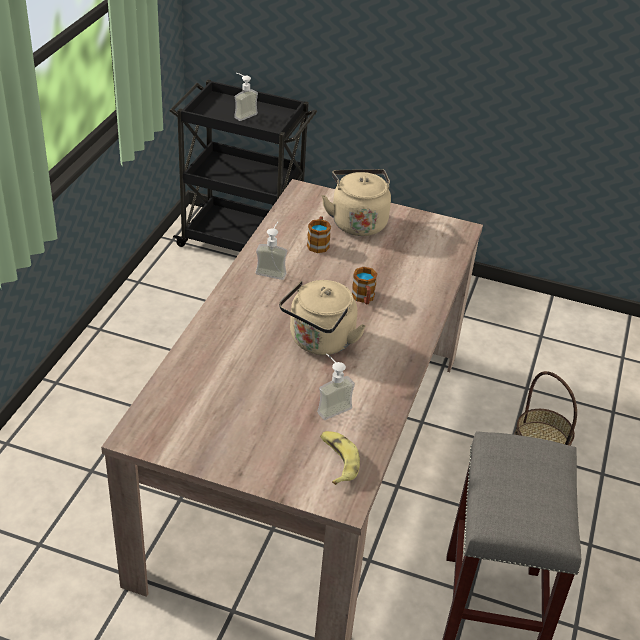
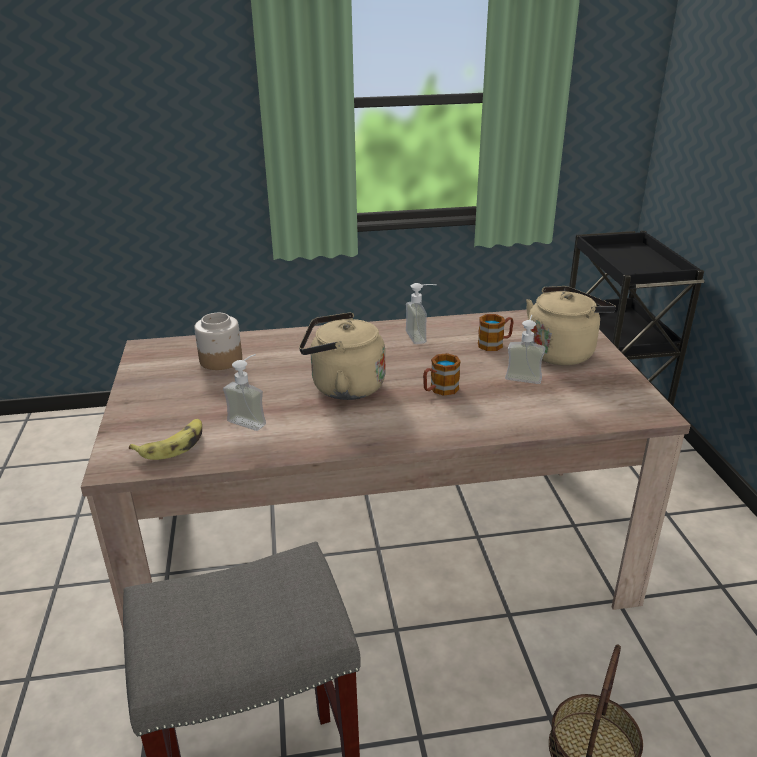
camera: 65 degrees right, 10 degrees down
soap dispenser [234,73,258,121] -> soap dispenser moved to [505,315,545,384]
none -> jar [194,313,242,370]

